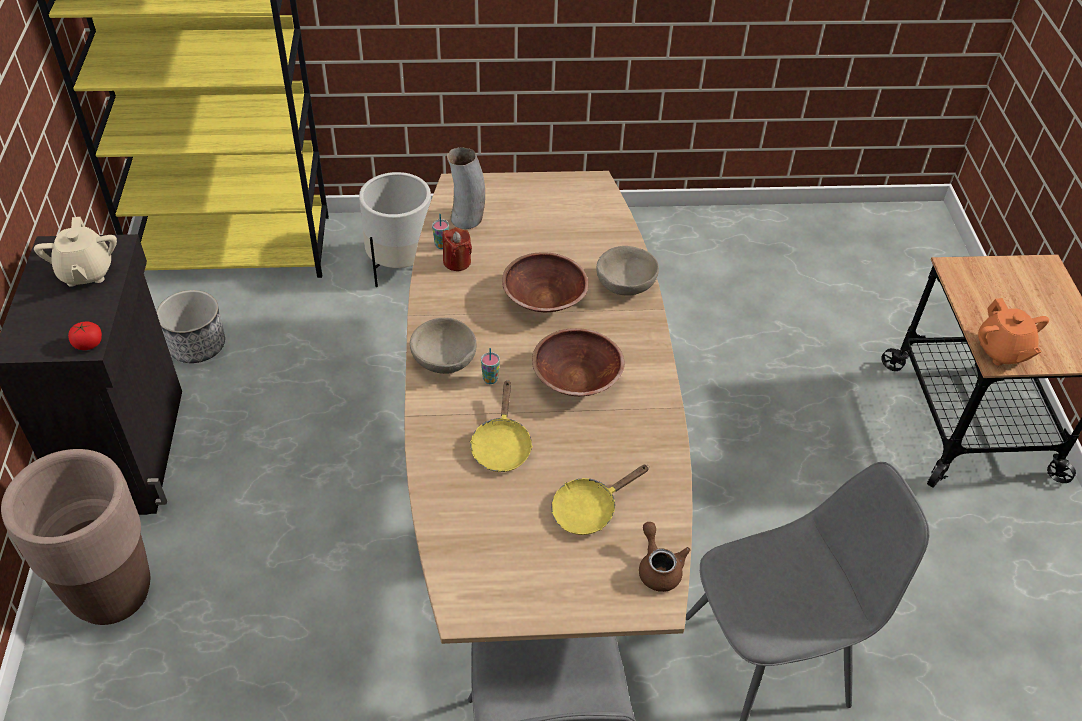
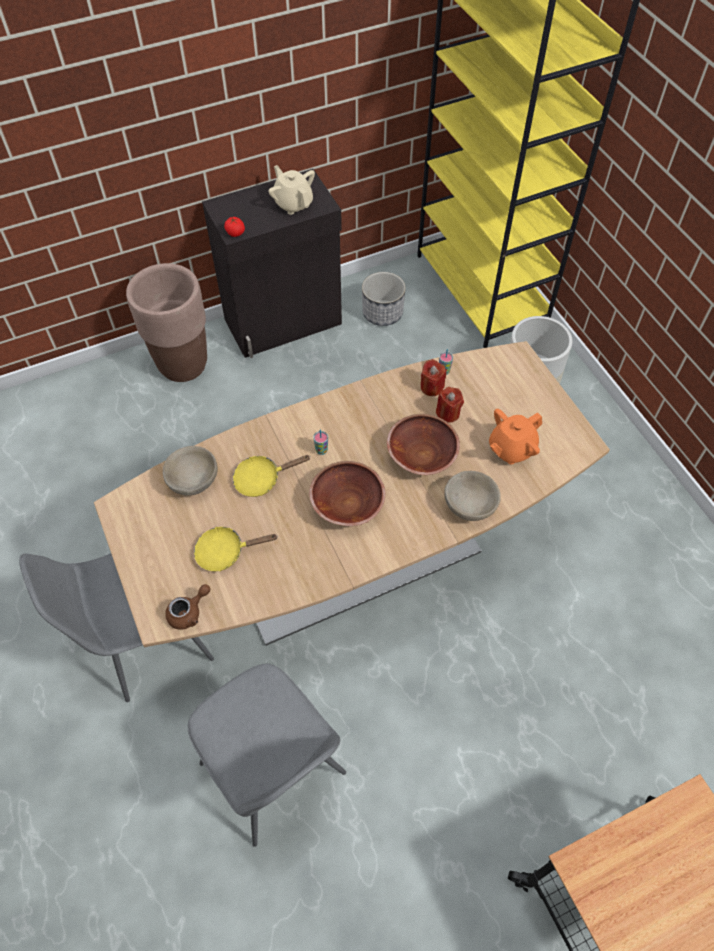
camera: 70 degrees right, 10 degrees up
beige teapot [34,217,117,287] -> beige teapot turned 90 degrees clockwise [268,165,315,215]
beige bowl [410,318,477,374] -> beige bowl moved to [163,446,218,496]
vase [447,147,485,229] -> none
yellow frying pan [551,465,649,535] -> yellow frying pan turned 45 degrees counterclockwise [194,526,278,571]
orange teapot [978,298,1049,366] -> orange teapot moved to [489,409,542,464]
none -> red candle [436,387,464,423]

